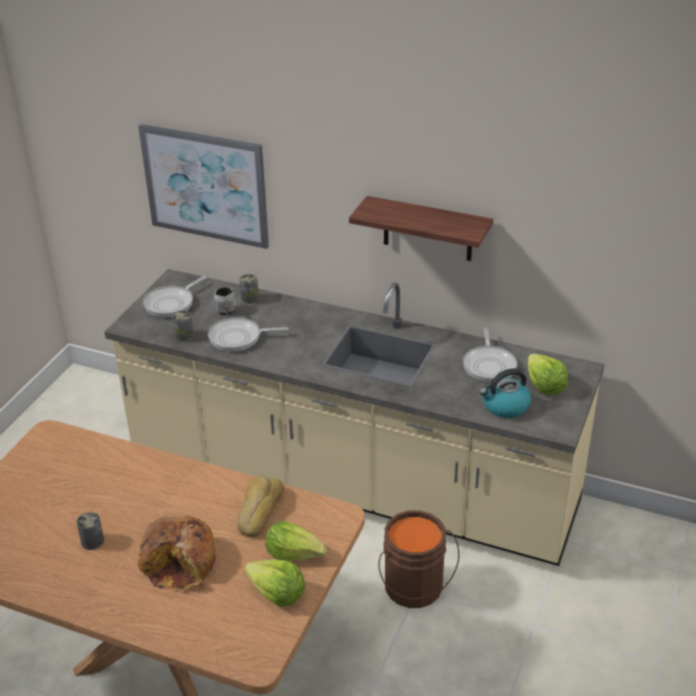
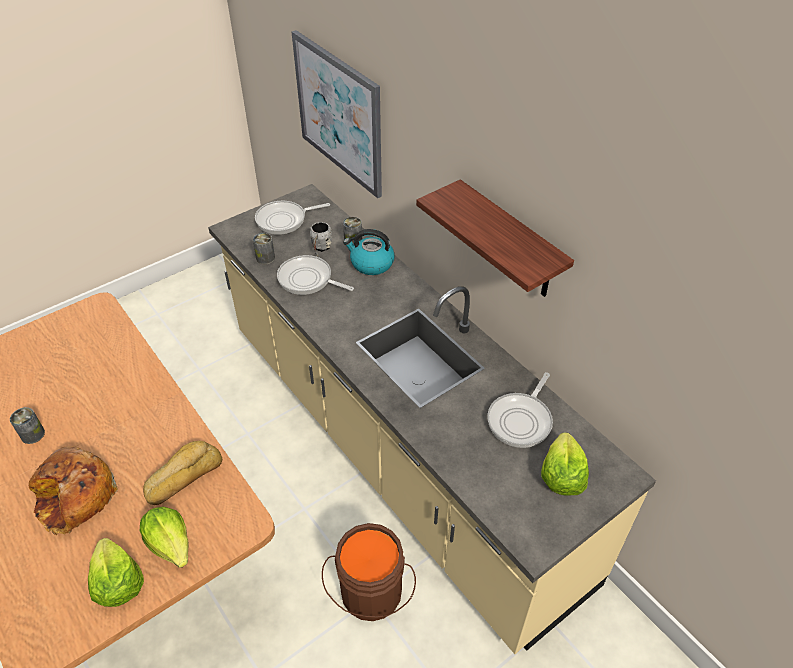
camera: 30 degrees right, 10 degrees up
kettle [479,368,531,418] -> kettle moved to [343,229,395,275]

